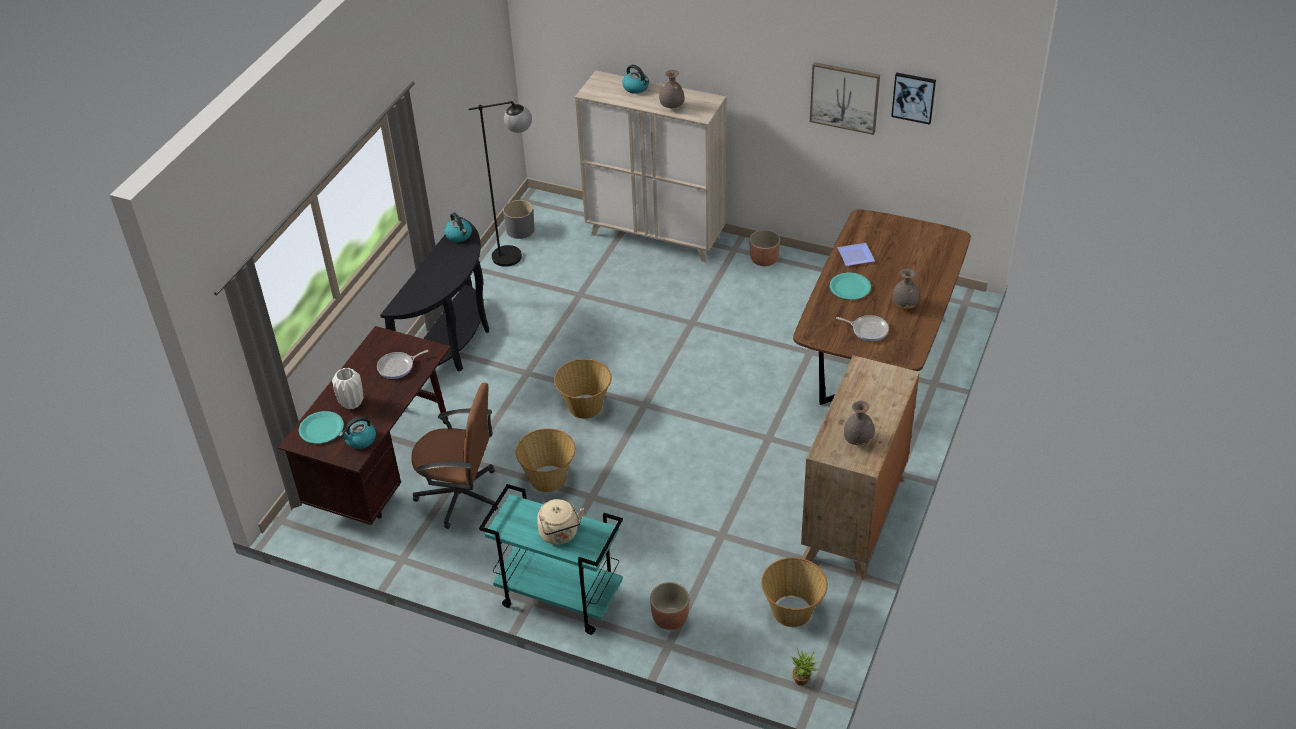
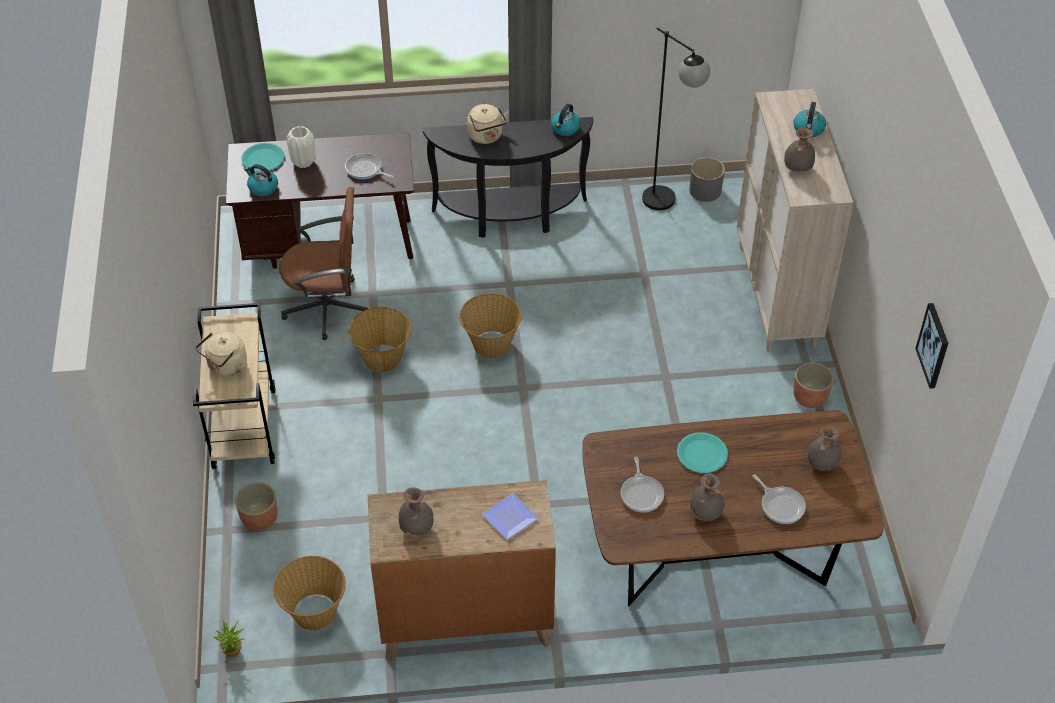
camera: 60 degrees right, 5 degrees up
brown office chair [411,383,498,529] -> brown office chair turned 75 degrees counterclockwise [279,187,368,340]
turquoise cart [479,484,623,635] -> beige cart [193,303,275,469]
picture [810,62,880,135] -> none
plate [837,243,875,266] -> plate moved to [482,493,539,540]
none -> beige kettle [467,104,508,144]
none -> frying pan [753,475,806,524]
none -> grey vase [808,425,841,470]

